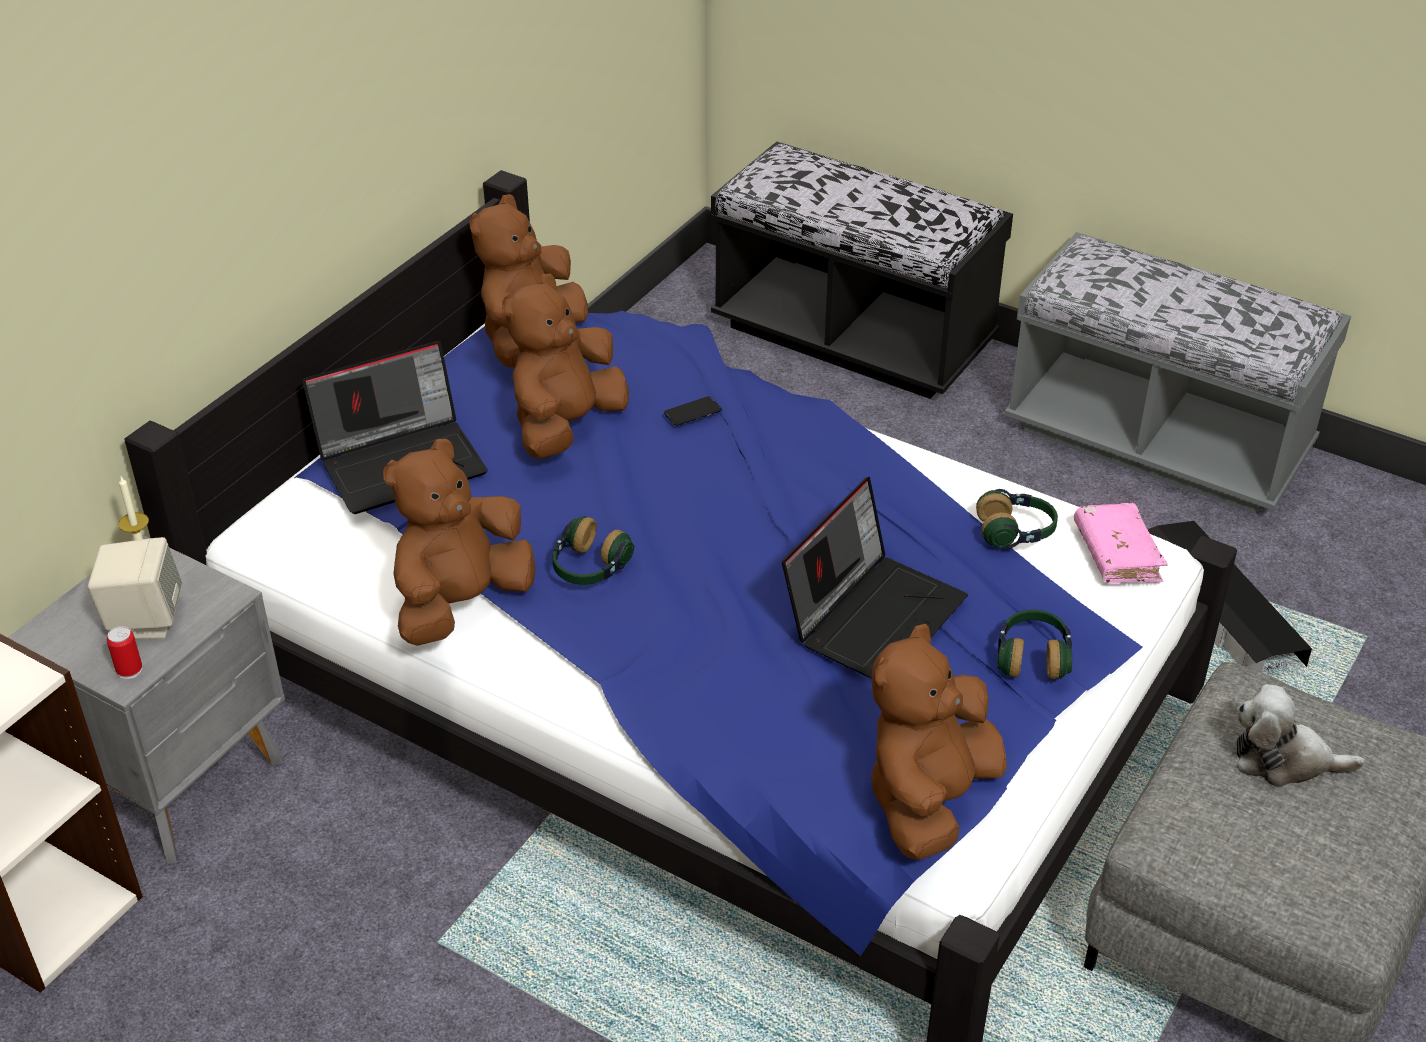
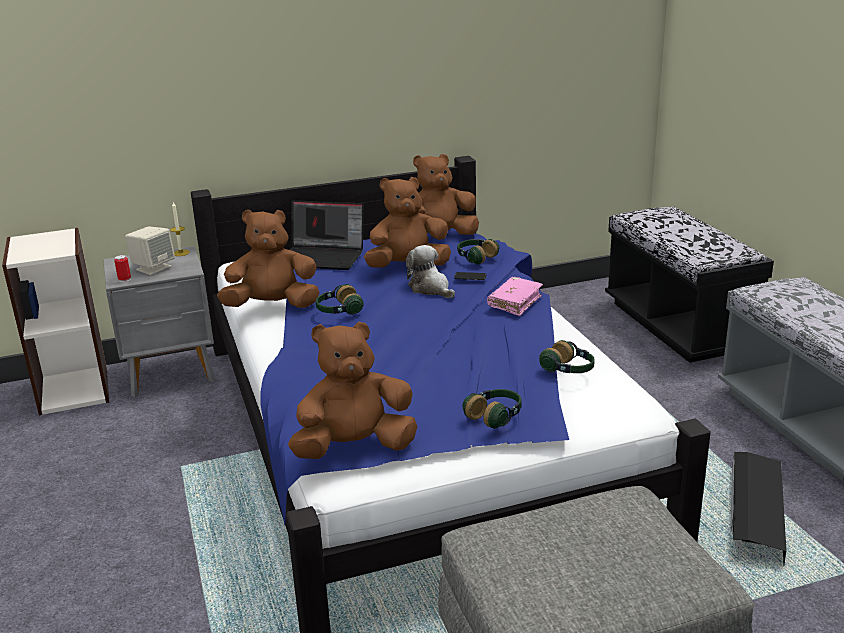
camera: 40 degrees right, 15 degrees down
laptop [782,477,968,679] -> none
pink book [1074,503,1168,584] -> pink book moved to [487,277,543,316]
plush toy [1237,684,1365,787] -> plush toy moved to [406,245,455,298]
none -> headphones [457,239,499,264]

